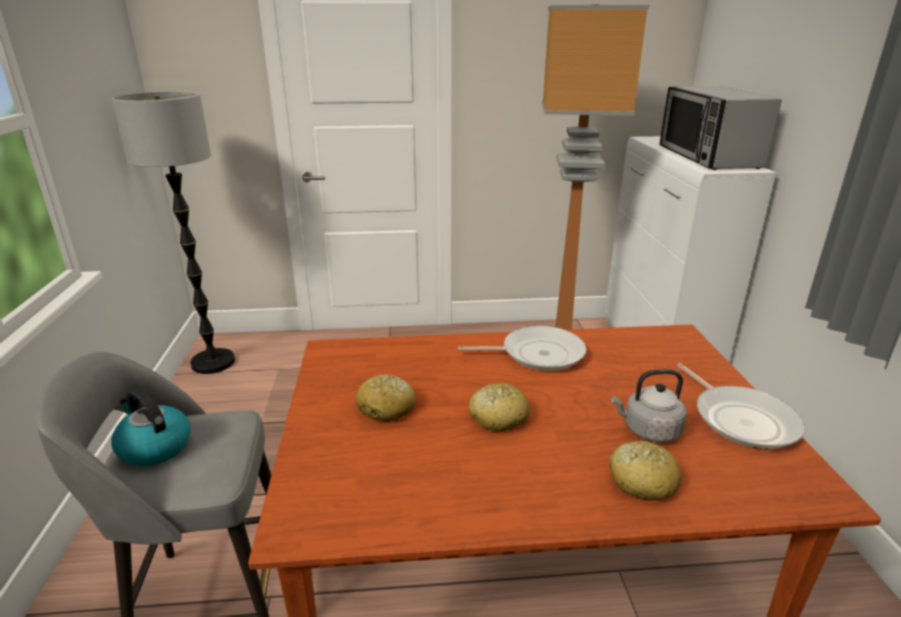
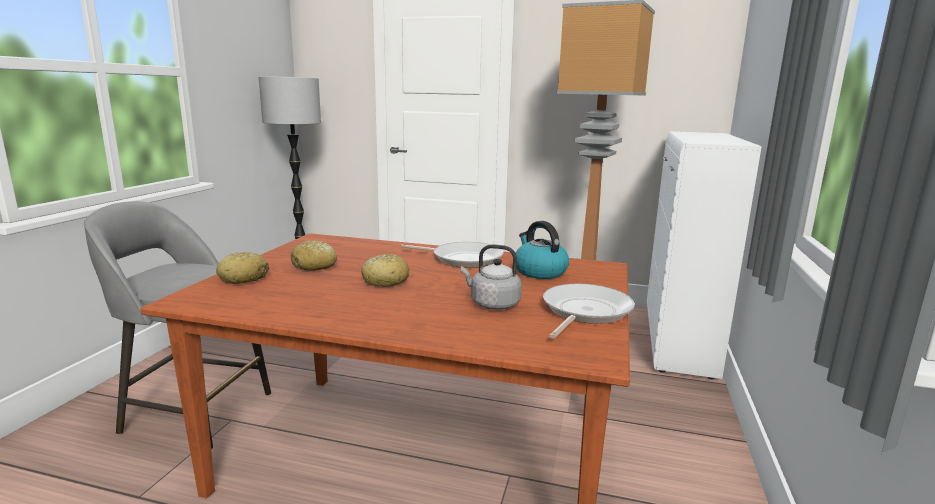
camera: 20 degrees right, 10 degrees down
kettle [111,388,191,466] -> kettle moved to [516,221,569,279]
bread [609,441,681,499] -> bread moved to [216,252,269,284]
microwave [659,86,782,170] -> none
frying pan [677,363,806,449] -> frying pan turned 150 degrees counterclockwise [543,284,635,339]

